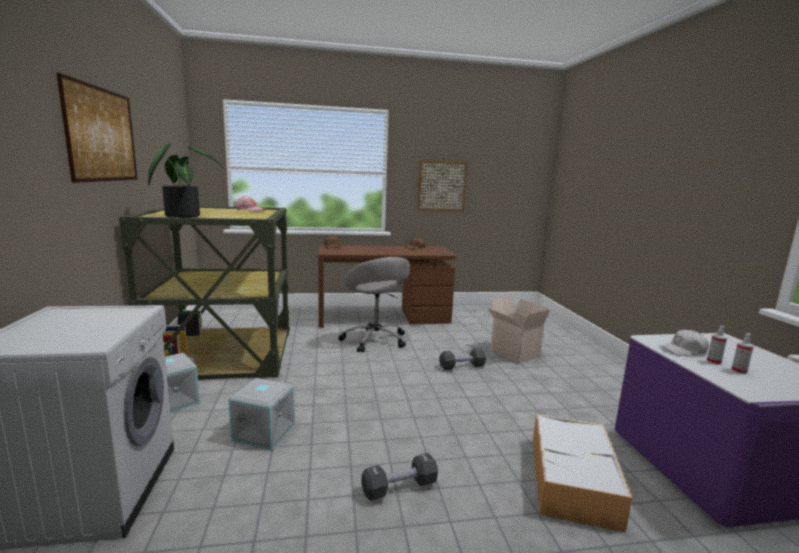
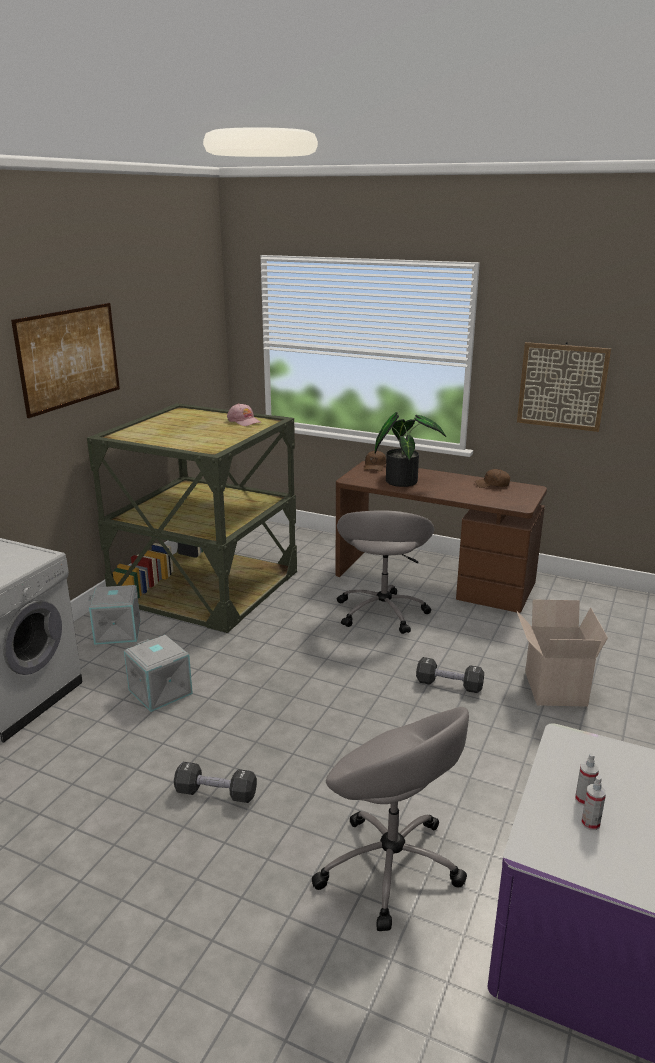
camera: 35 degrees right, 10 degrees up
potted plant [148,143,224,218] -> potted plant moved to [375,412,446,487]
storage box [533,414,632,533] -> grey office chair [312,707,469,931]
white cap [660,330,709,356] -> none

